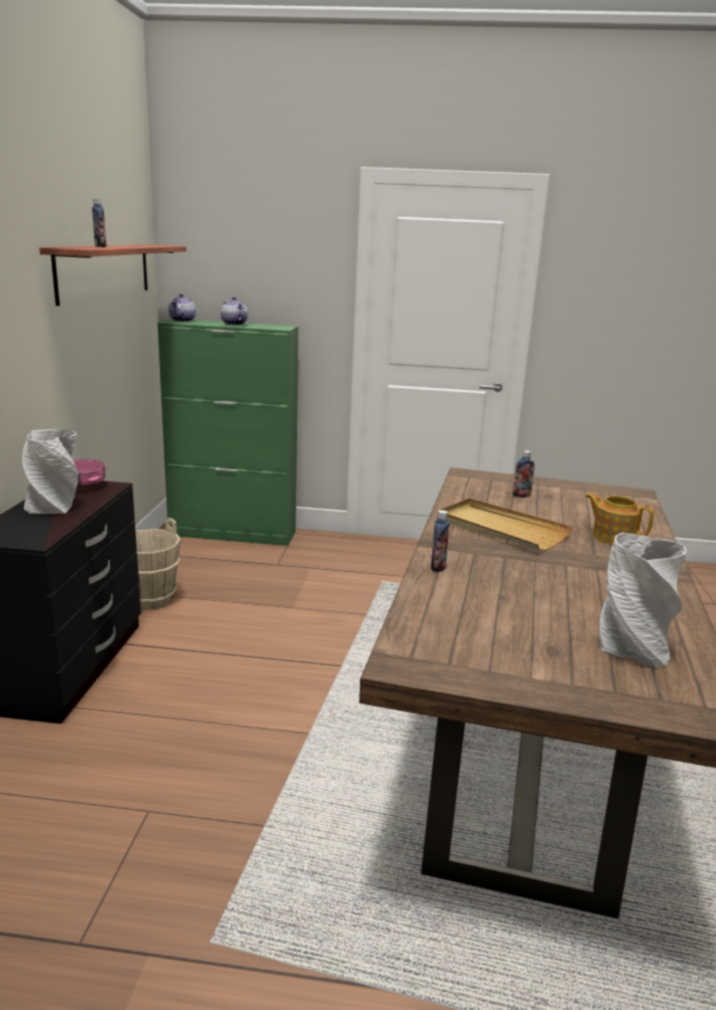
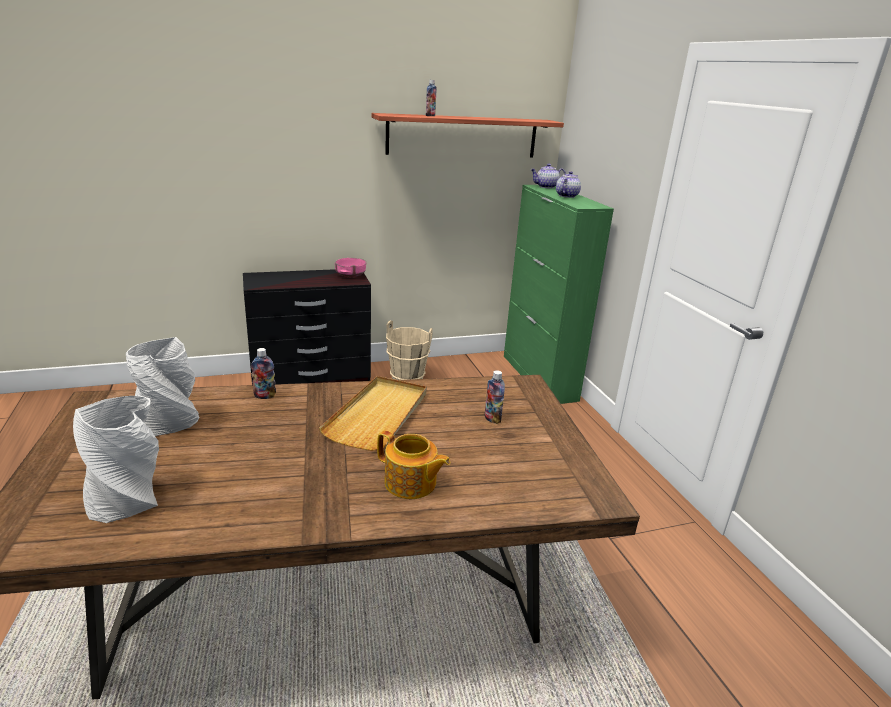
camera: 65 degrees right, 5 degrees up
grey vase [22,429,78,514] -> grey vase moved to [126,337,200,436]
teapot [585,493,654,545] -> teapot turned 105 degrees clockwise [377,430,451,499]

